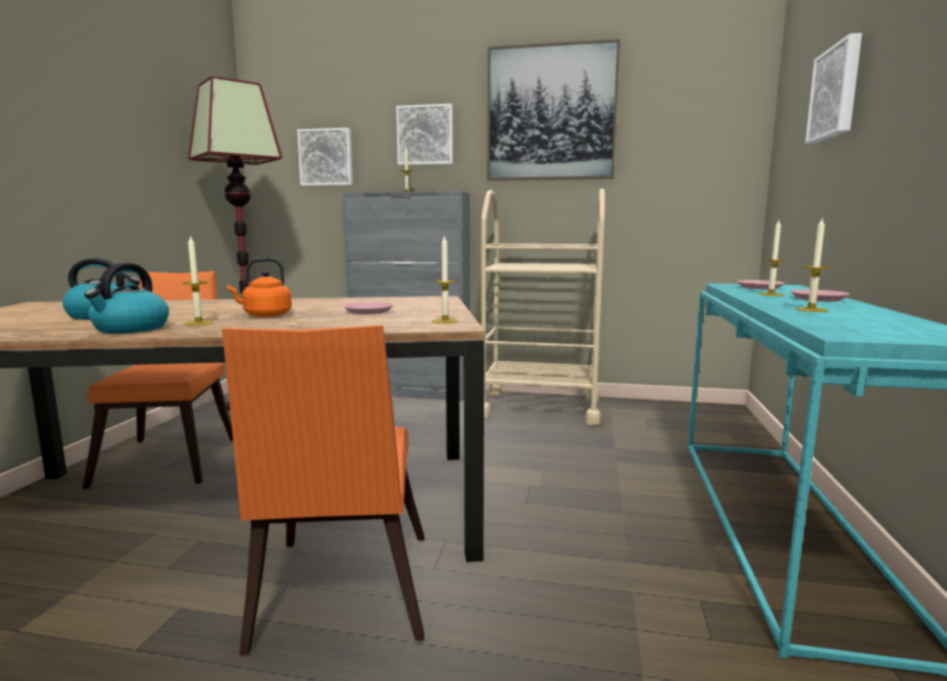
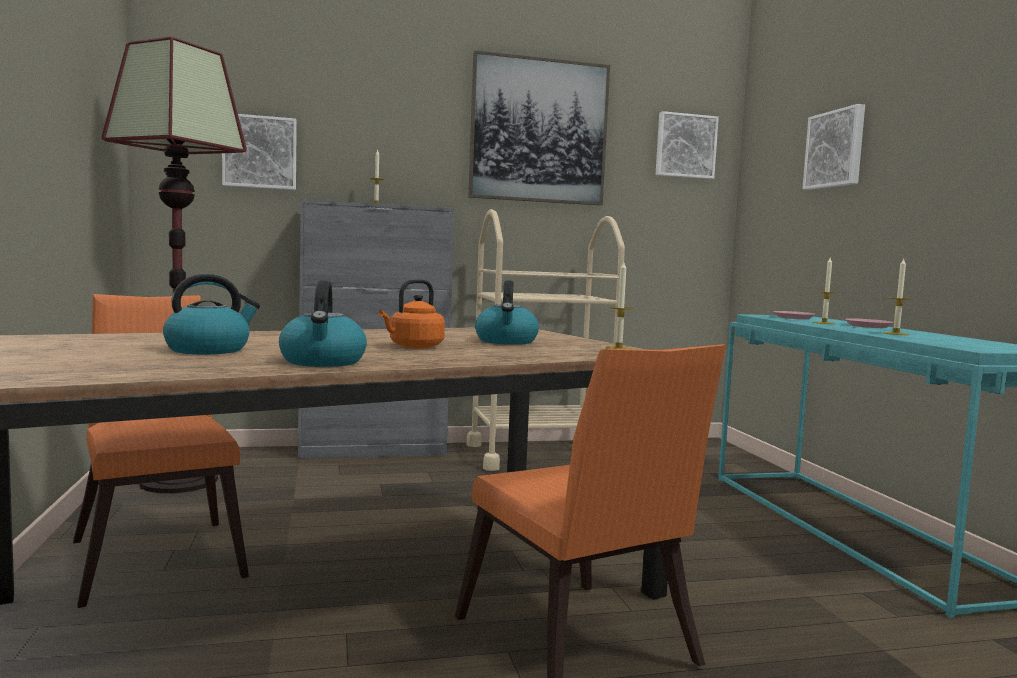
camera: 25 degrees left, 5 degrees down
candle [182,235,214,326] -> none
pink plate [343,302,393,314] -> kettle [475,280,539,345]
picture [396,104,453,165] -> picture moved to [655,111,719,179]

